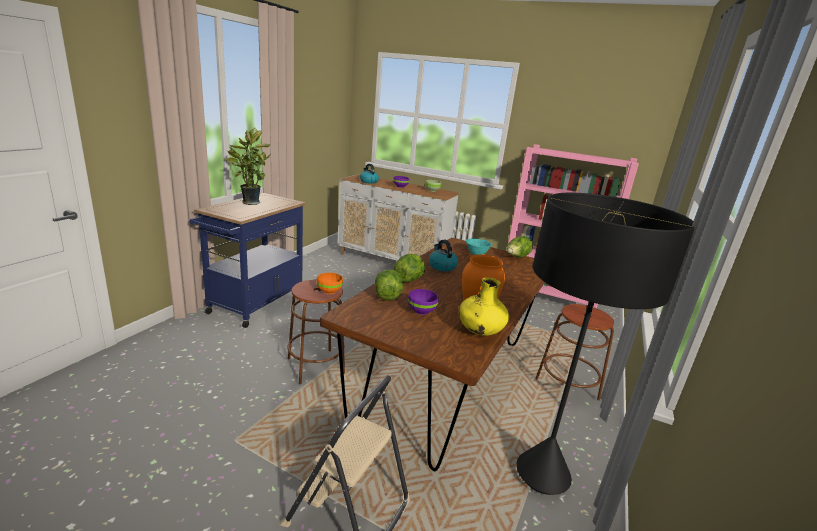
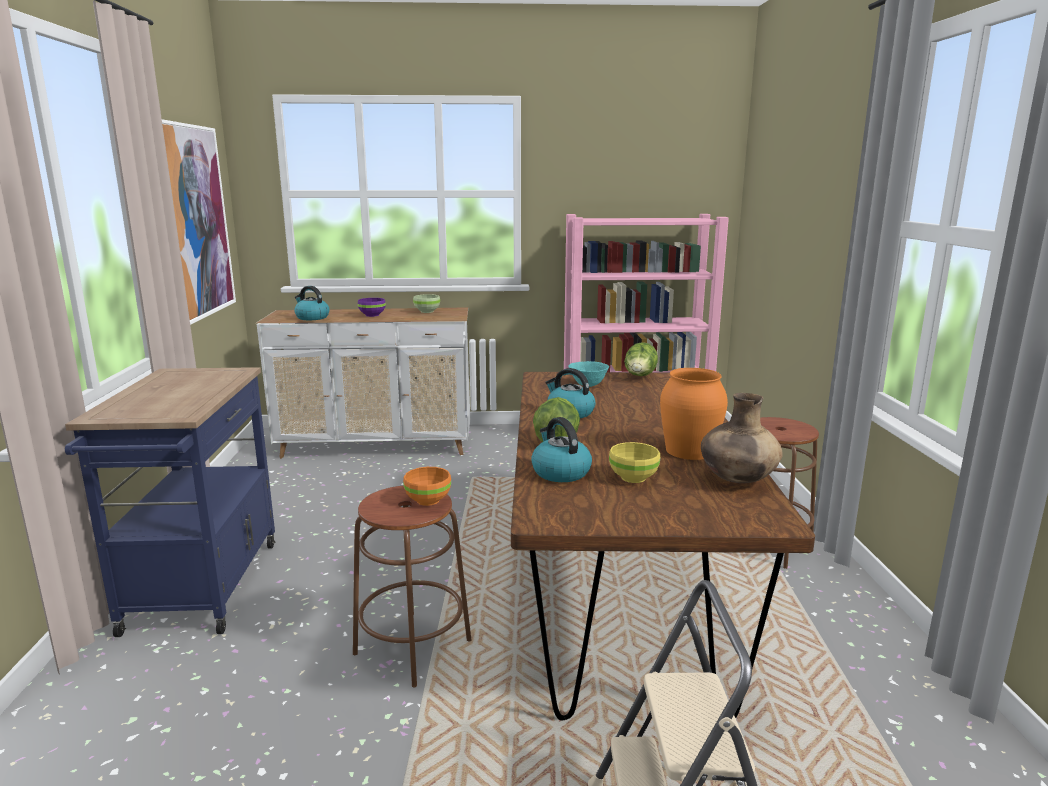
camera: 25 degrees left, 5 degrees down
potted plant [226,127,270,205] -> none
lettuce [375,269,404,301] -> kettle [531,417,592,482]
purple bowl [408,289,439,315] -> yellow bowl [609,442,660,483]
yellow vase [459,277,509,336] -> brown vase [701,393,783,483]
black floor lamp [516,193,695,495] -> none
none -> picture [162,119,236,325]

